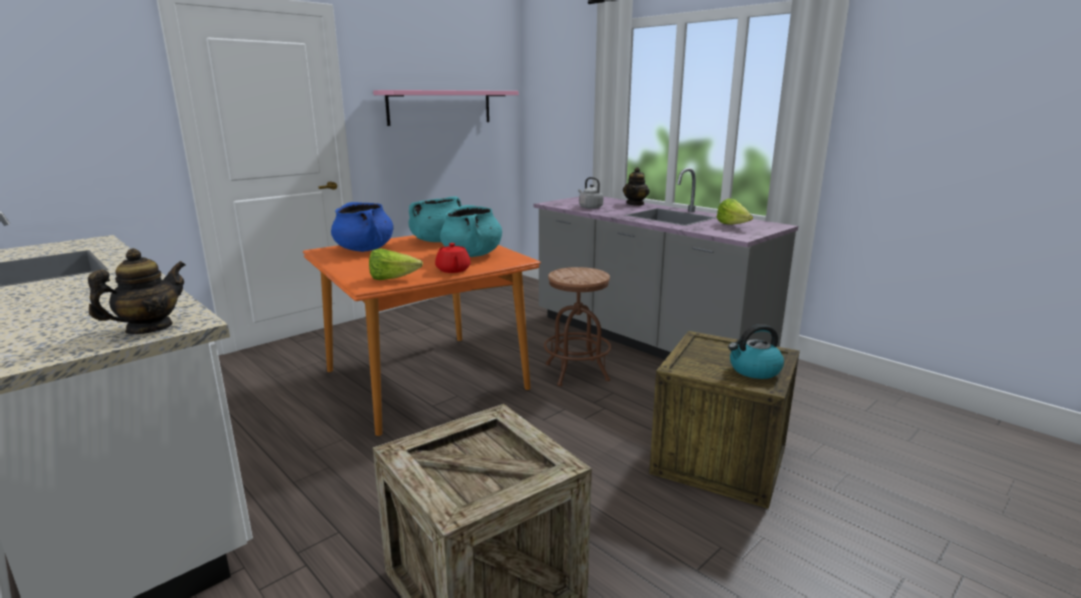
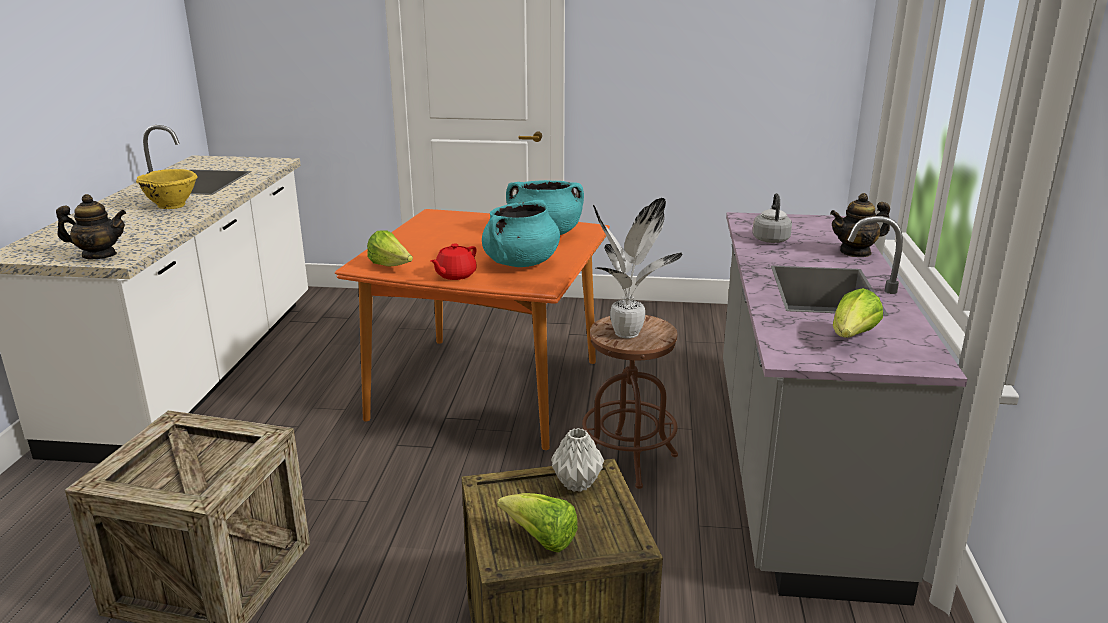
camera: 50 degrees right, 5 degrees up
blue cooking pot [331,202,393,252] -> none
pink shelf [373,90,519,126] -> none
kettle [728,324,784,379] -> lettuce [497,493,578,552]
none -> yellow bowl [136,169,198,209]
none -> grey vase [551,428,604,492]
none -> potted plant [593,198,683,338]

